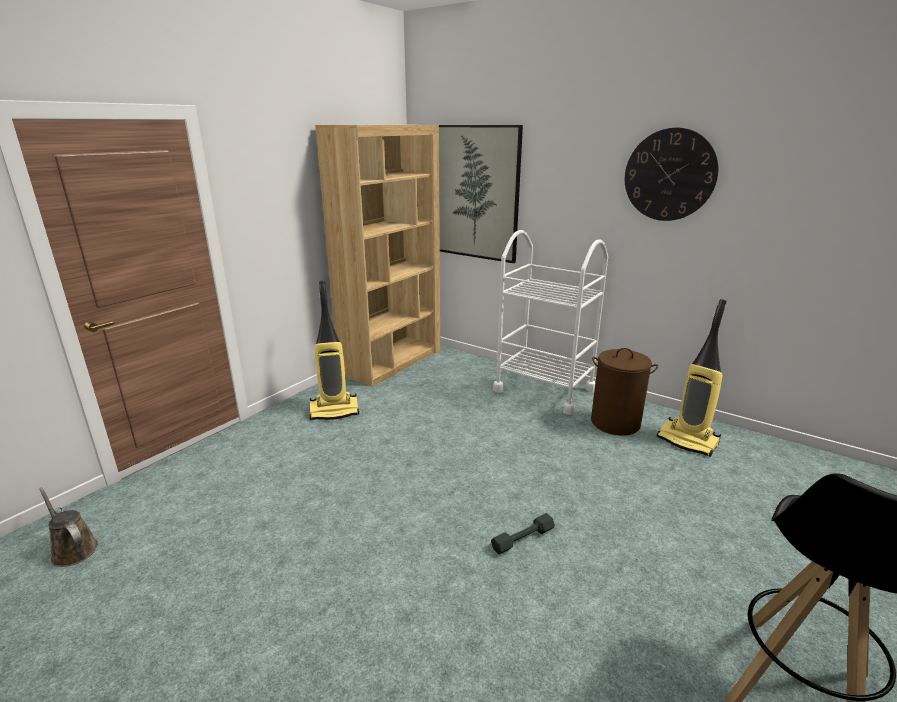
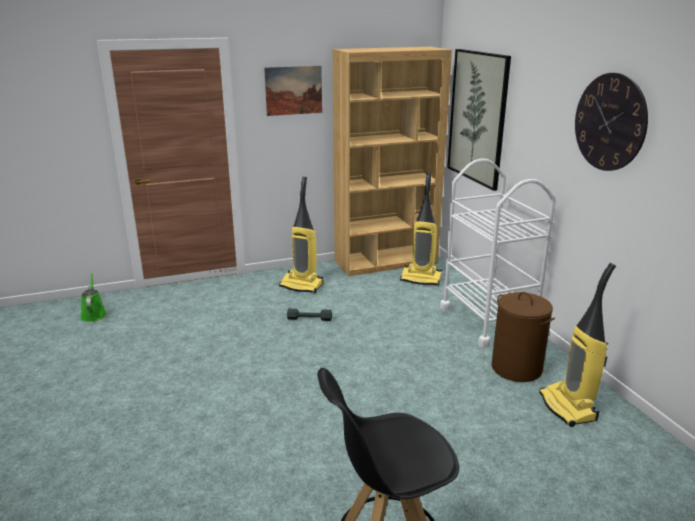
camera: 35 degrees right, 0 degrees up
brown watering can [39,487,98,567] -> green watering can [80,273,107,322]
grey dumbbell [491,513,555,554] -> grey dumbbell moved to [287,309,332,321]
none -> picture [264,66,322,116]
none -> vacuum cleaner [400,172,442,285]

